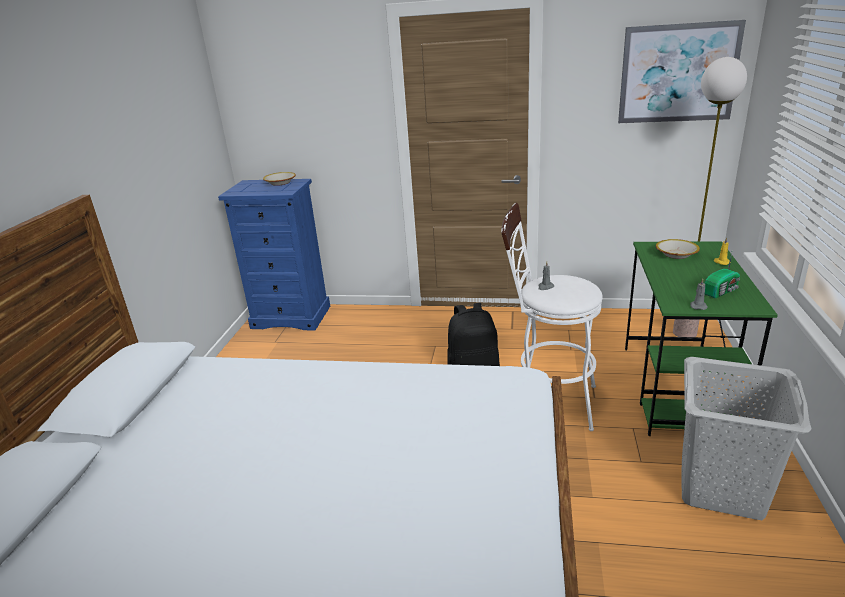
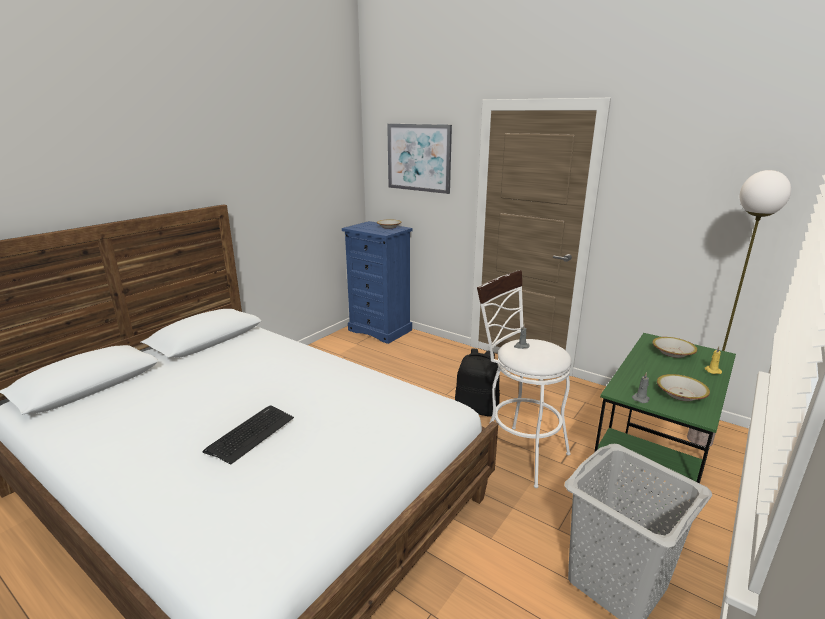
camera: 25 degrees right, 5 degrees down
picture [618,20,746,123] -> picture moved to [387,124,452,194]
radio [704,249,740,298] -> bowl [657,374,710,401]
none -> keyboard [202,405,294,465]

